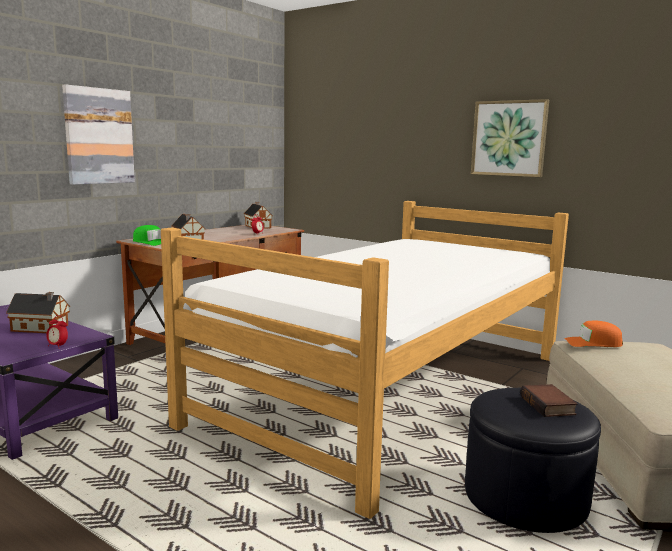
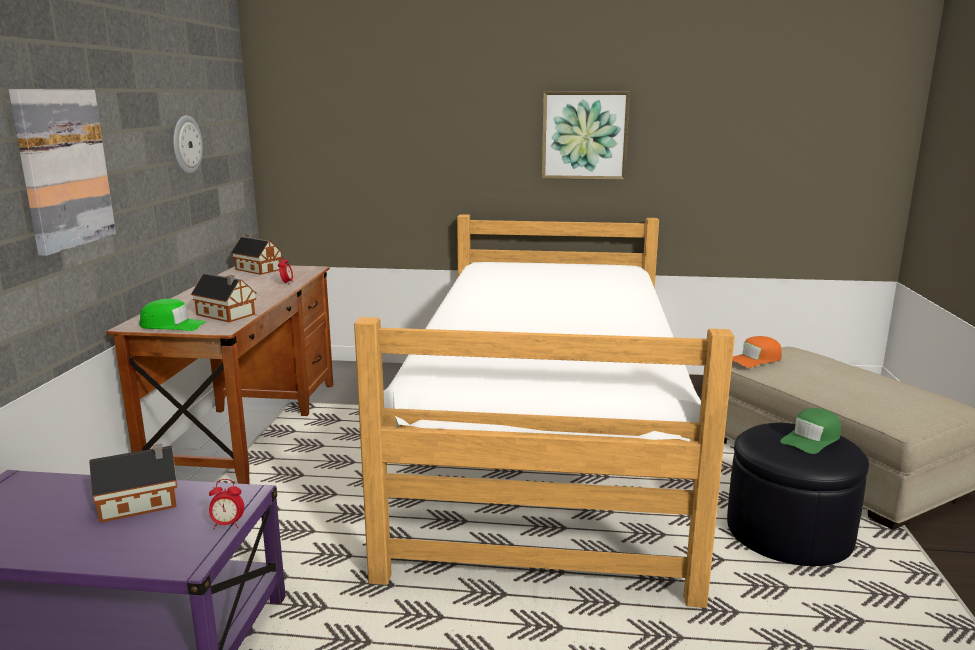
camera: 30 degrees left, 5 degrees up
book [520,384,578,417] -> green cap [780,408,841,454]
none -> wall clock [173,115,203,174]

